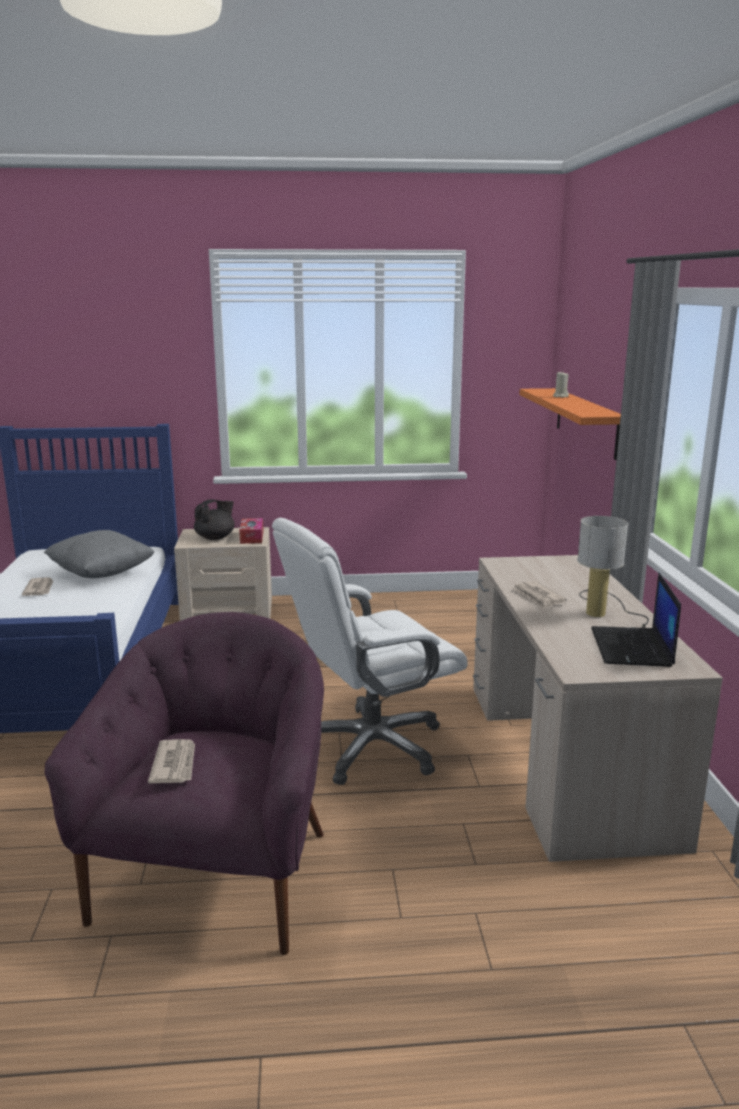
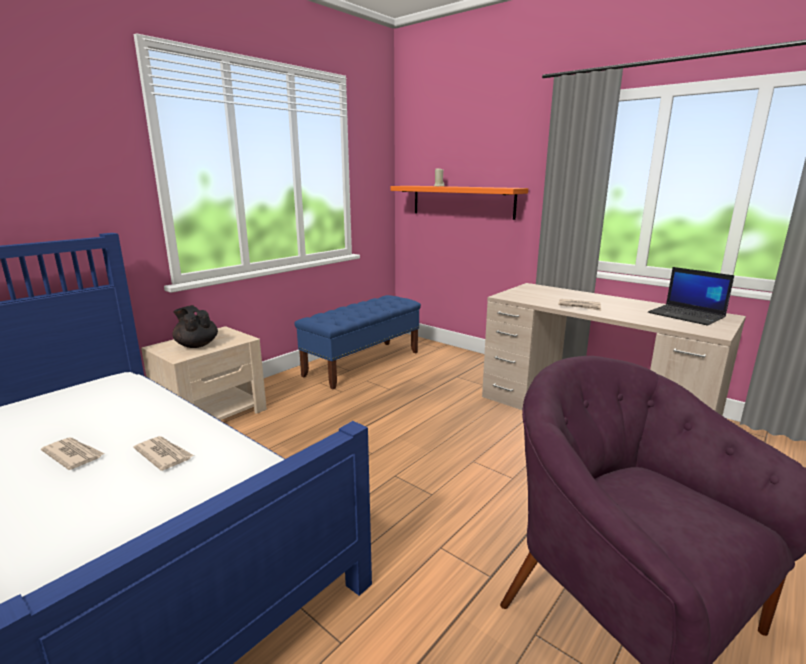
camera: 45 degrees left, 0 degrees up
grey pillow [44,530,154,578] -> none
newspaper [148,739,195,783] -> newspaper moved to [134,436,194,471]
black teapot [194,499,235,540] -> black teapot turned 45 degrees counterclockwise [172,305,218,348]
tissue box [239,518,264,544] -> none
white office chair [272,518,468,785] -> none
table lamp [577,516,649,628] -> none
none -> blue bench [294,295,421,389]

